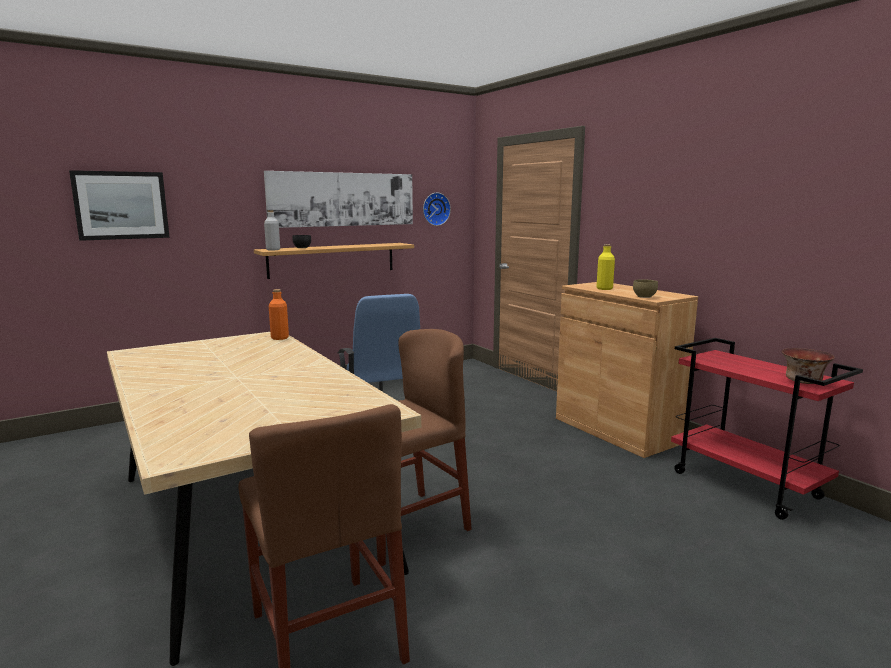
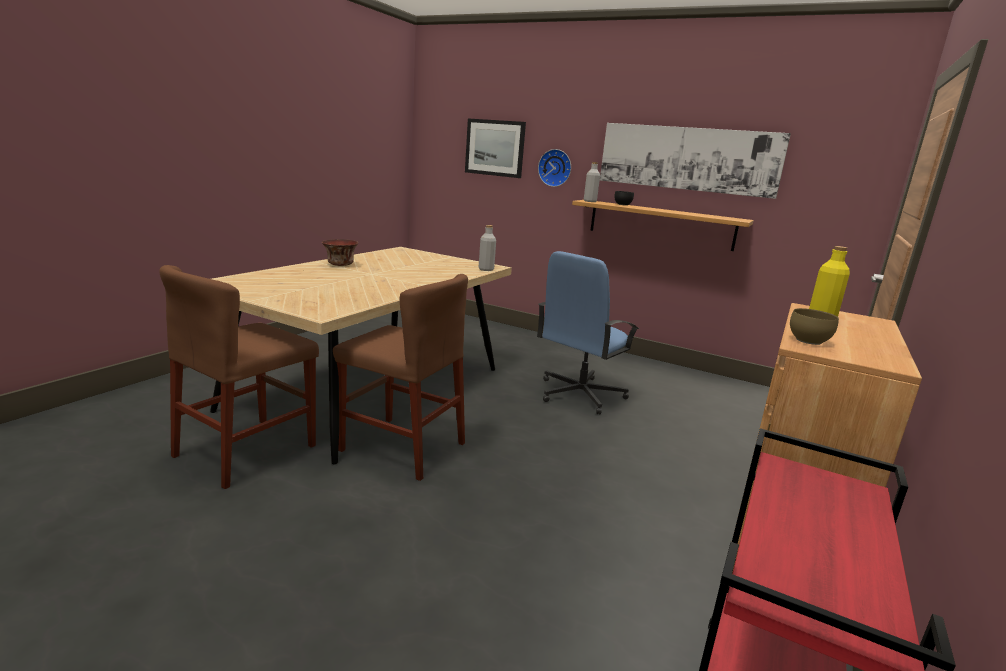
camera: 60 degrees right, 5 degrees up
orange bottle [269,289,289,340] -> grey bottle [479,225,496,271]
wall clock [423,193,451,226] -> wall clock moved to [538,149,571,187]
bowl [782,348,835,384] -> bowl moved to [322,239,358,266]

